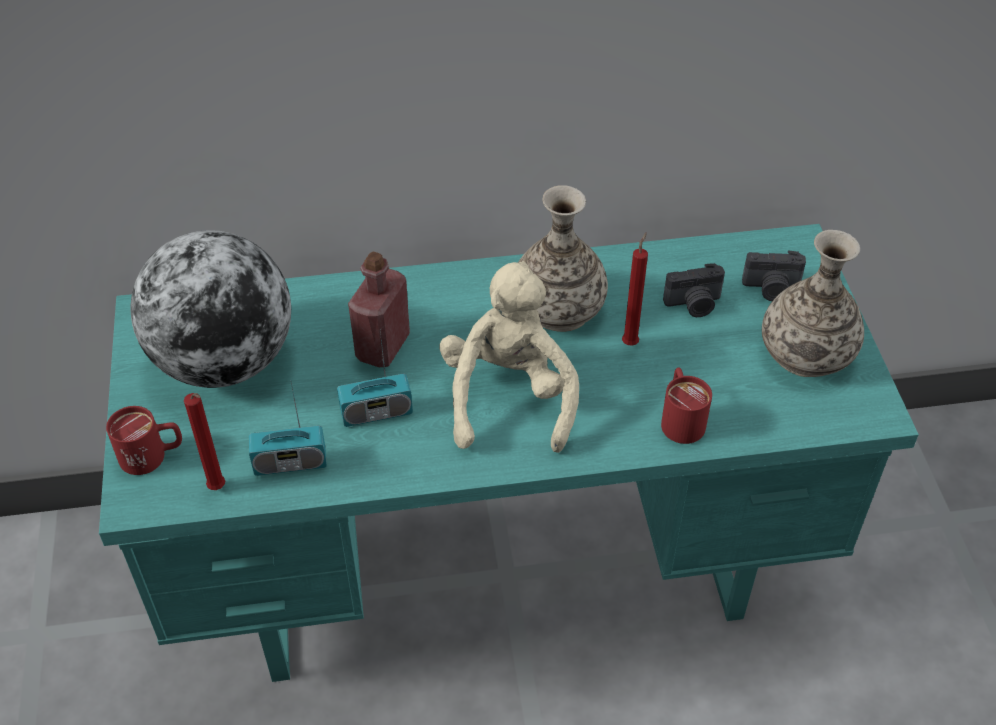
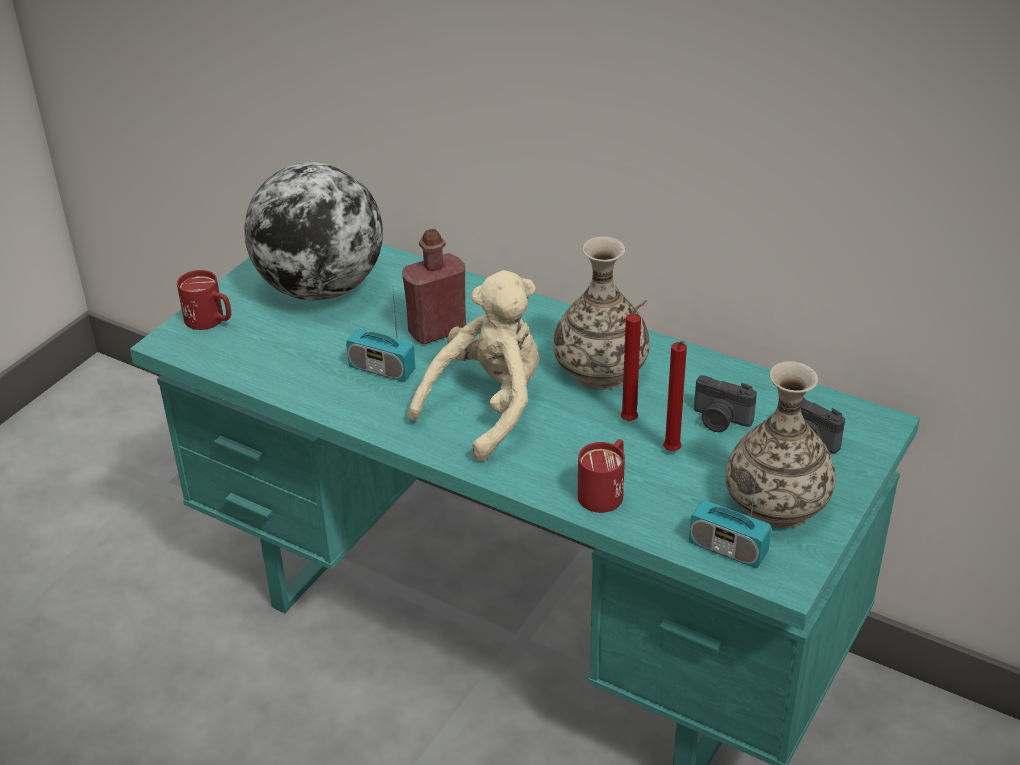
camera: 40 degrees right, 10 degrees down
red candle [184,393,225,490] -> red candle moved to [663,341,687,451]
radio [249,383,327,476] -> radio moved to [689,461,771,568]

